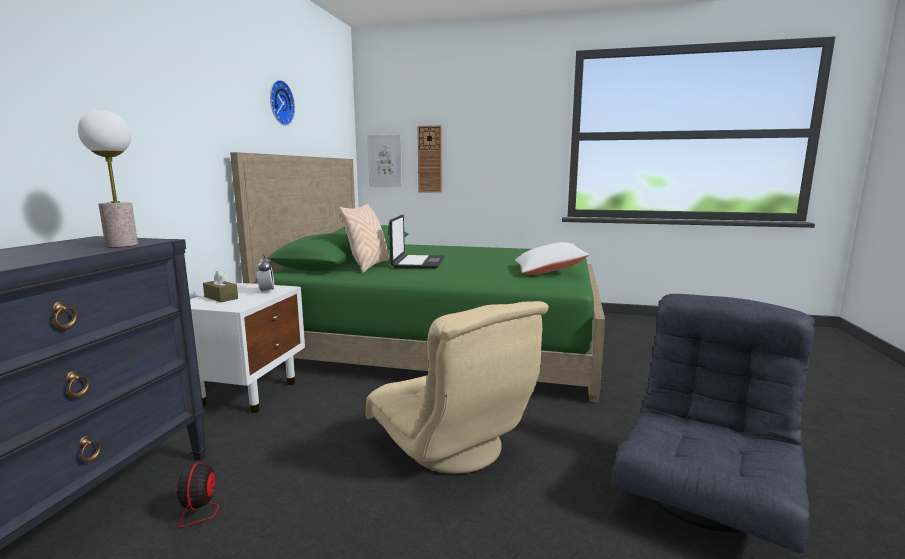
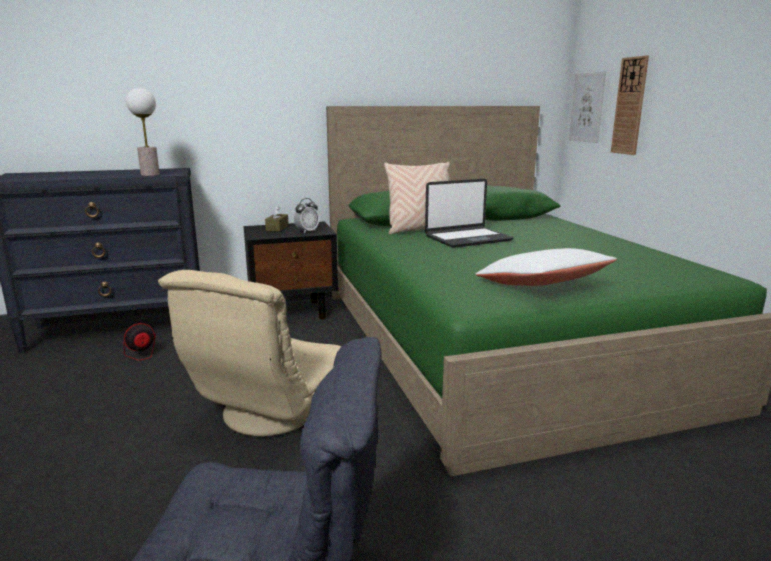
camera: 60 degrees right, 5 degrees up
white nightstand [190,283,305,413] -> black nightstand [243,221,338,319]
wall clock [270,80,295,126] -> none

